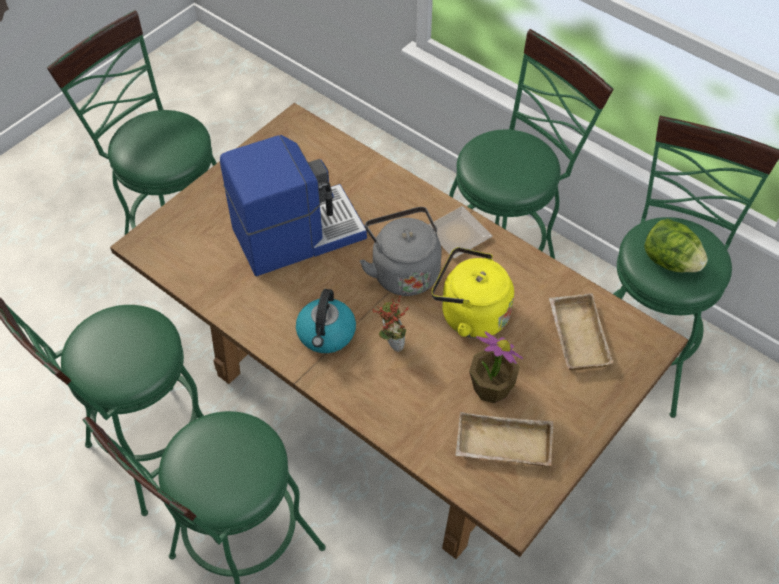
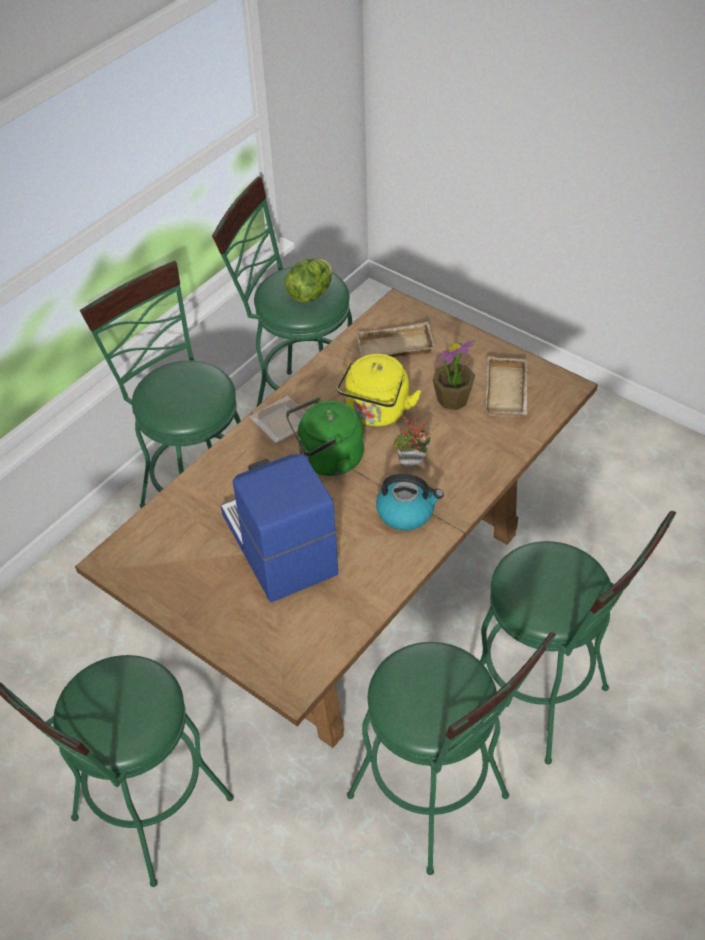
camera: 90 degrees left, 5 degrees down
grey kettle [360,207,442,296] -> green kettle [286,397,364,476]

